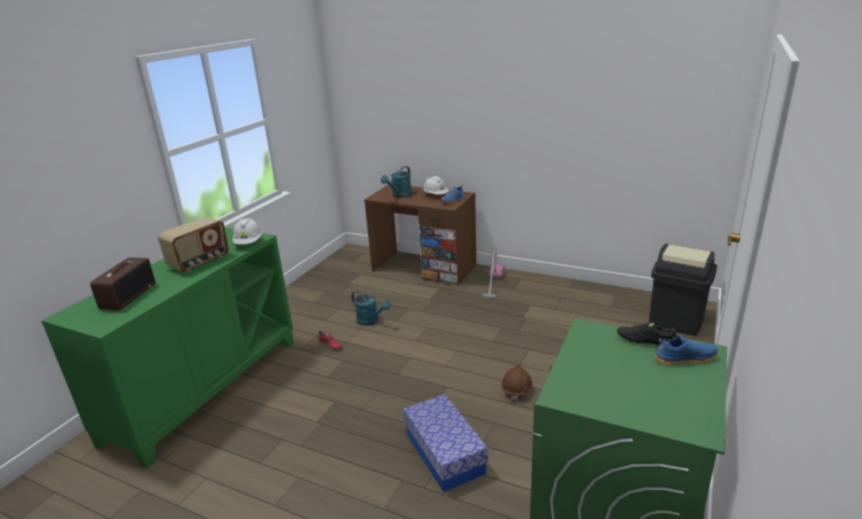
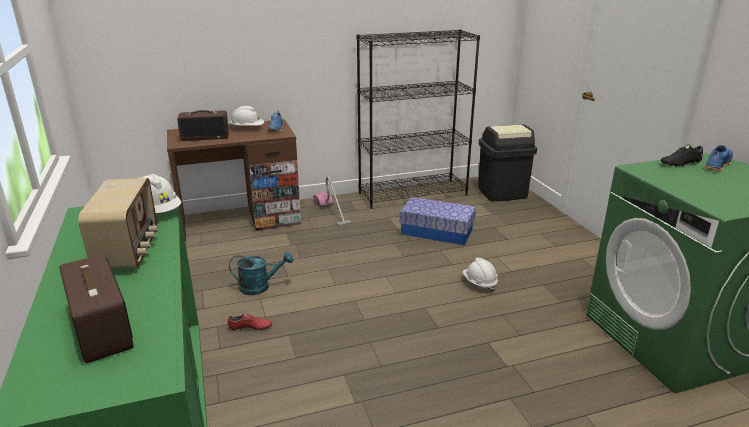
camera: 45 degrees left, 0 degrees up
turquoise watering can [381,166,412,198] -> radio [177,110,229,141]
storage box [403,394,488,492] -> storage box moved to [400,197,476,245]
brown hard hat [502,365,532,402] -> white hard hat [463,258,498,292]
none -> black bookcase [356,29,480,209]

